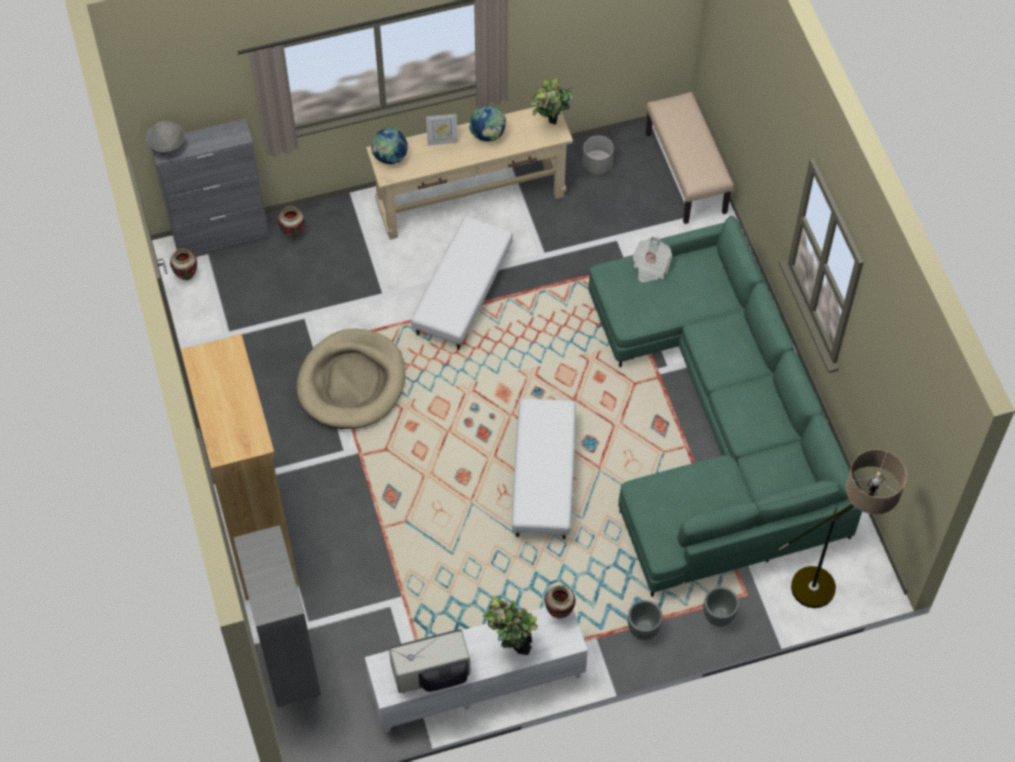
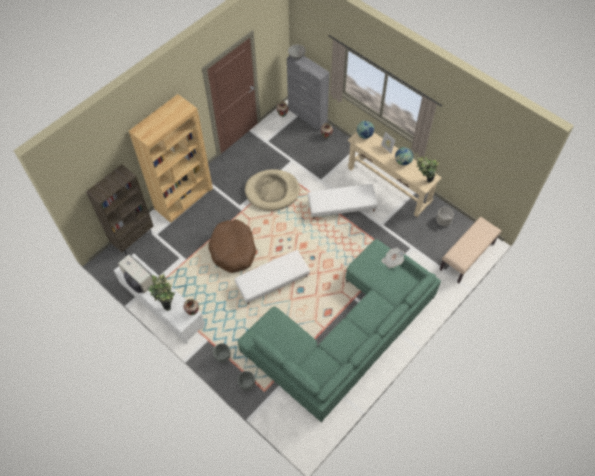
camera: 60 degrees right, 0 degrees up
grey bookcase [233,525,321,707] -> brown bookcase [86,164,153,255]
floor lamp [778,449,907,608] -> none
none -> brown dog bed [209,219,256,273]

